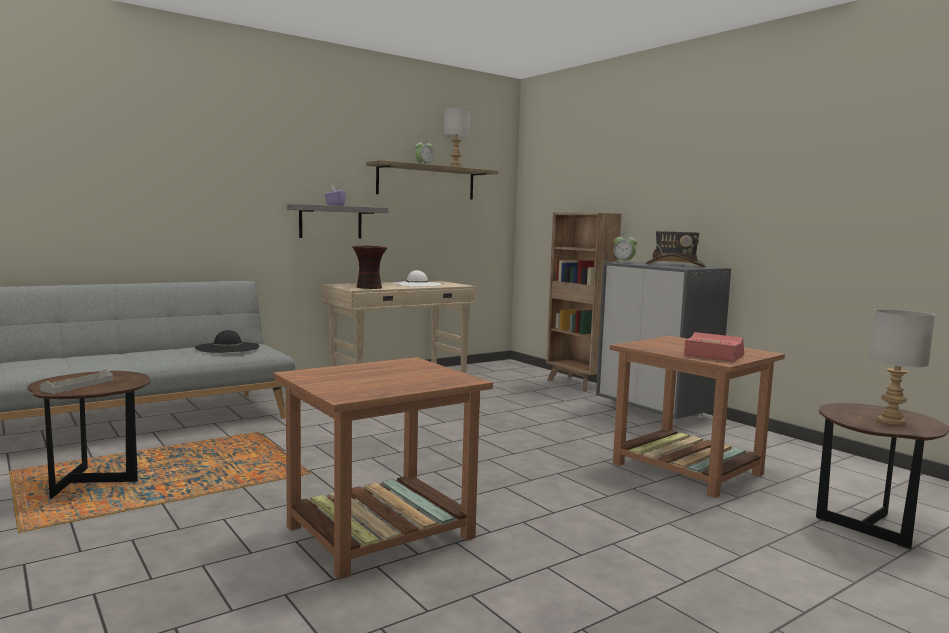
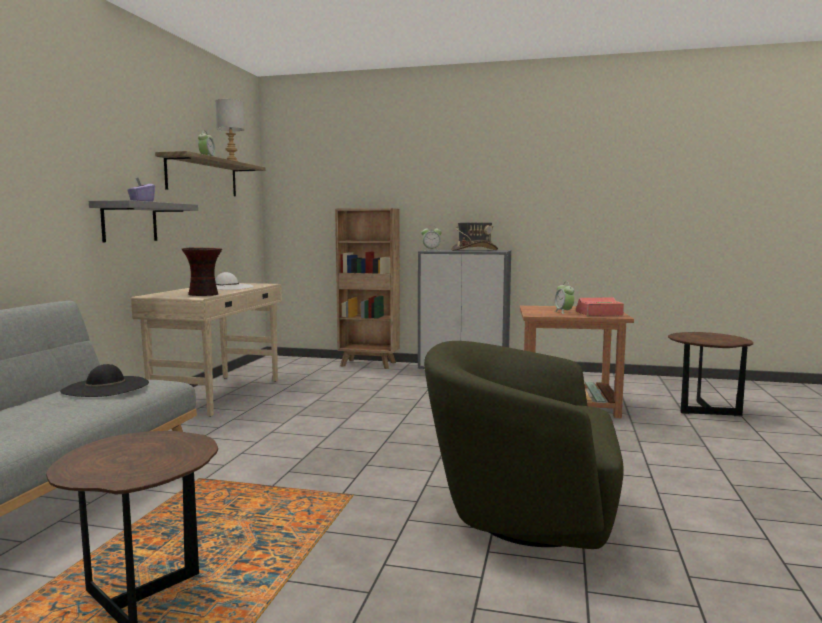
camera: 40 degrees left, 0 degrees up
grey tray [40,369,113,394] -> none
brown side table [273,357,493,580] -> green armchair [424,341,624,549]
grey table lamp [869,309,935,425] -> none
none -> alarm clock [555,282,574,314]

